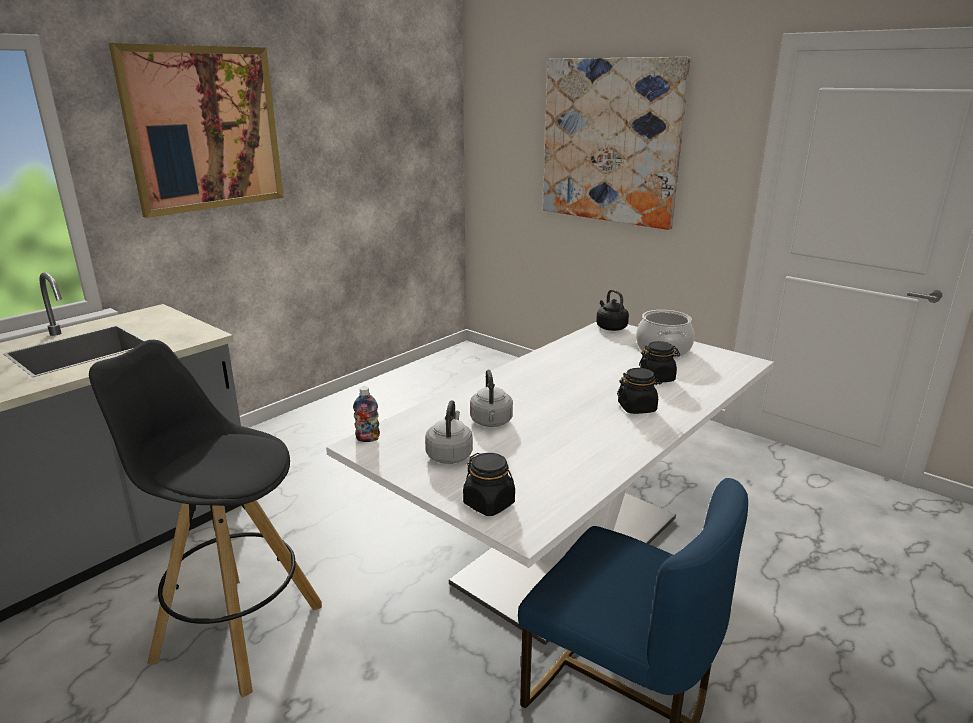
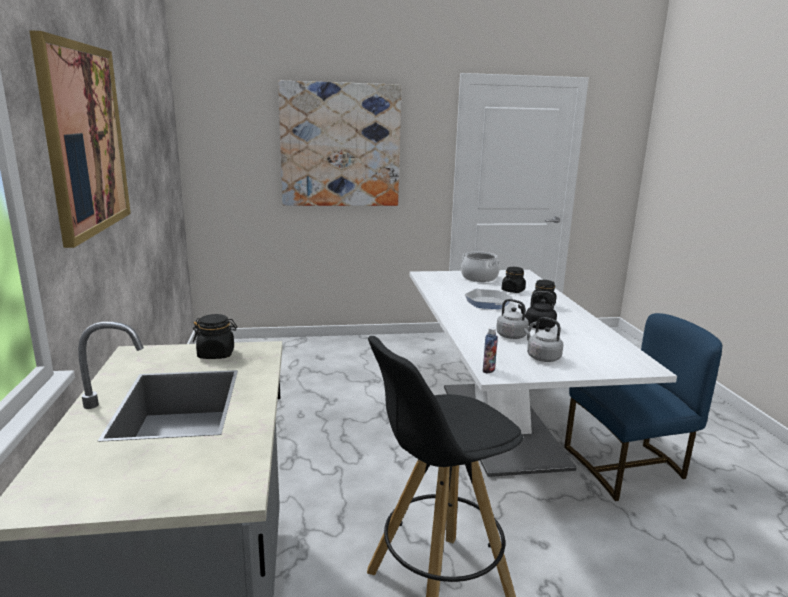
camera: 50 degrees left, 5 degrees down
black jar [463,453,515,516] -> black jar moved to [193,314,237,359]
black kettle [596,289,629,331] -> black kettle moved to [518,291,557,330]
none -> frying pan [464,289,513,309]

